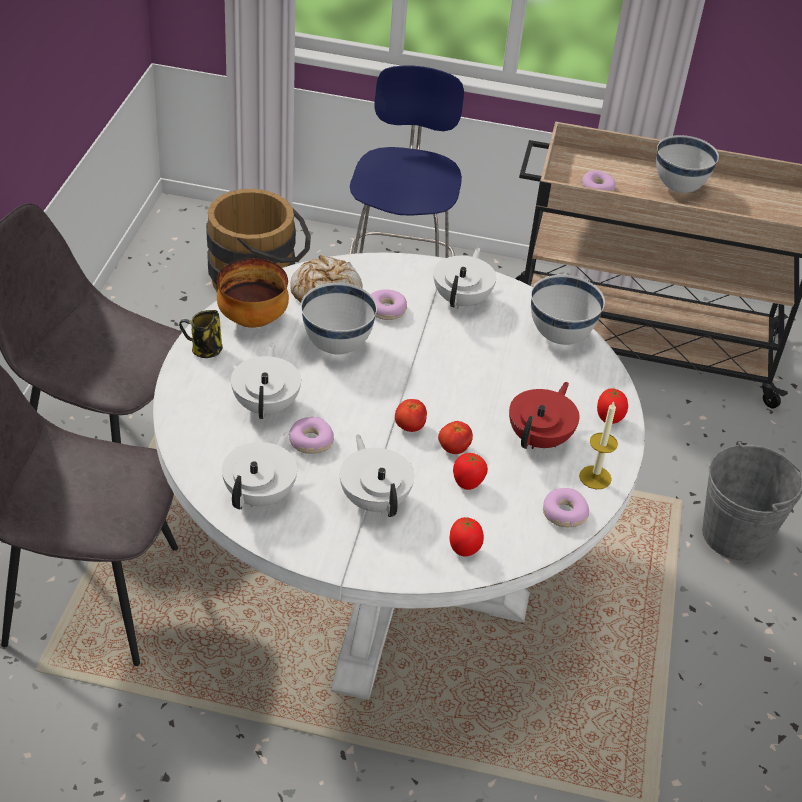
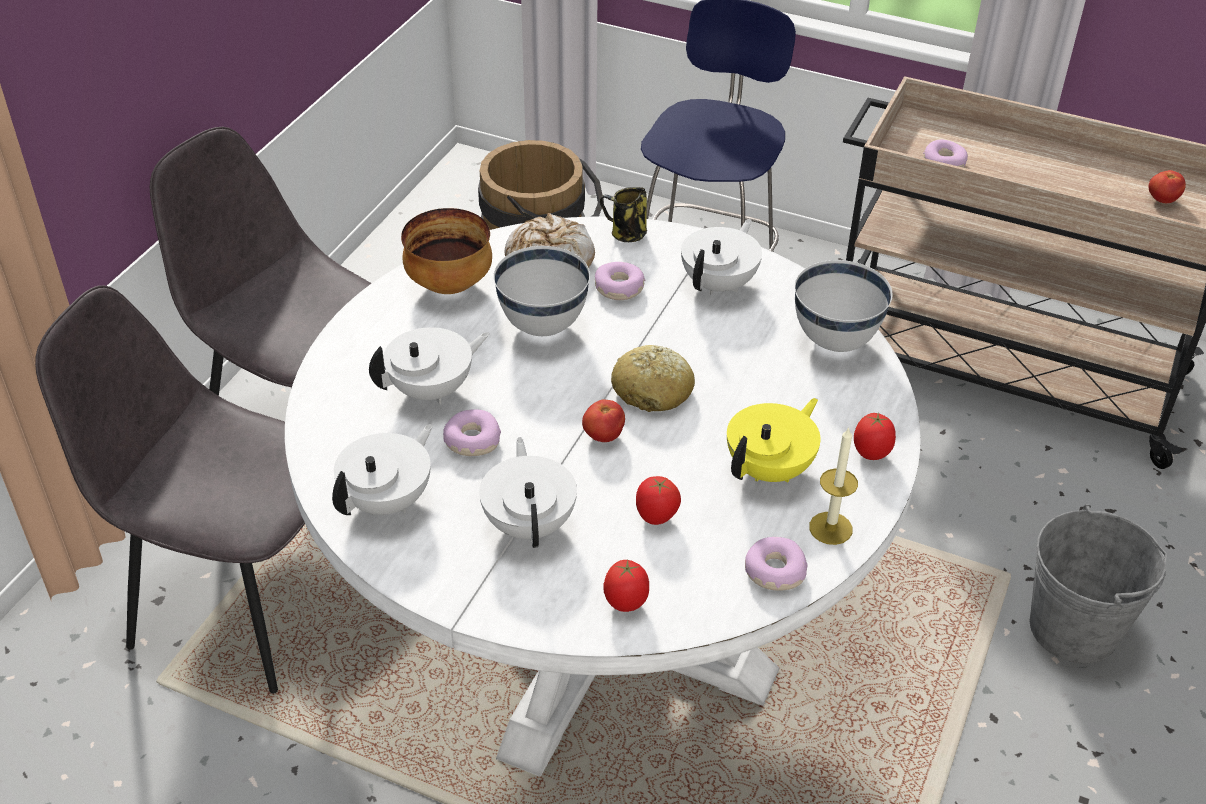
camera: 15 degrees right, 0 degrees up
mug [179,310,223,358] -> mug moved to [600,187,647,242]
white teapot [231,344,301,419] -> white teapot turned 45 degrees clockwise [369,327,489,405]
tomato [438,421,473,454] -> tomato moved to [1149,170,1186,203]
red teapot [509,382,579,449] -> yellow teapot [727,398,821,482]
white bowl [656,135,719,193] -> none
none -> bread [611,345,695,412]

